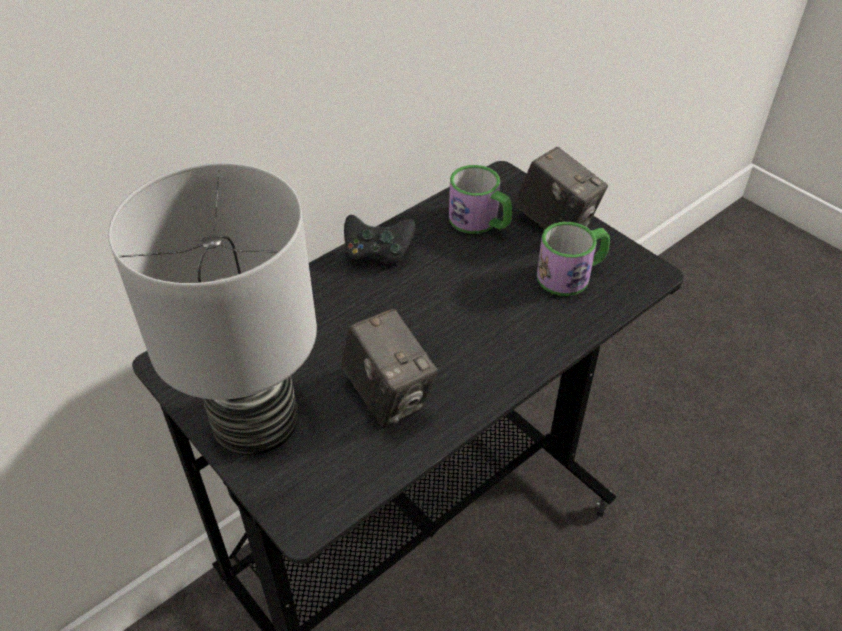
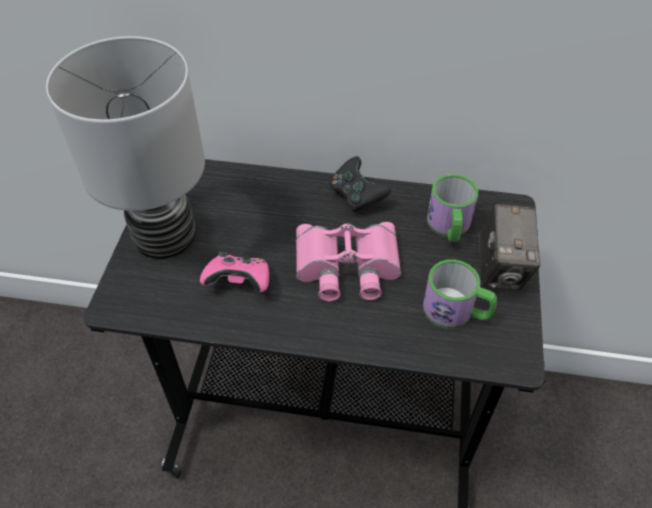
camera: 50 degrees right, 5 degrees up
camera [342,309,438,427] -> pink game controller [200,251,269,292]
none -> pink binoculars [296,222,401,301]

